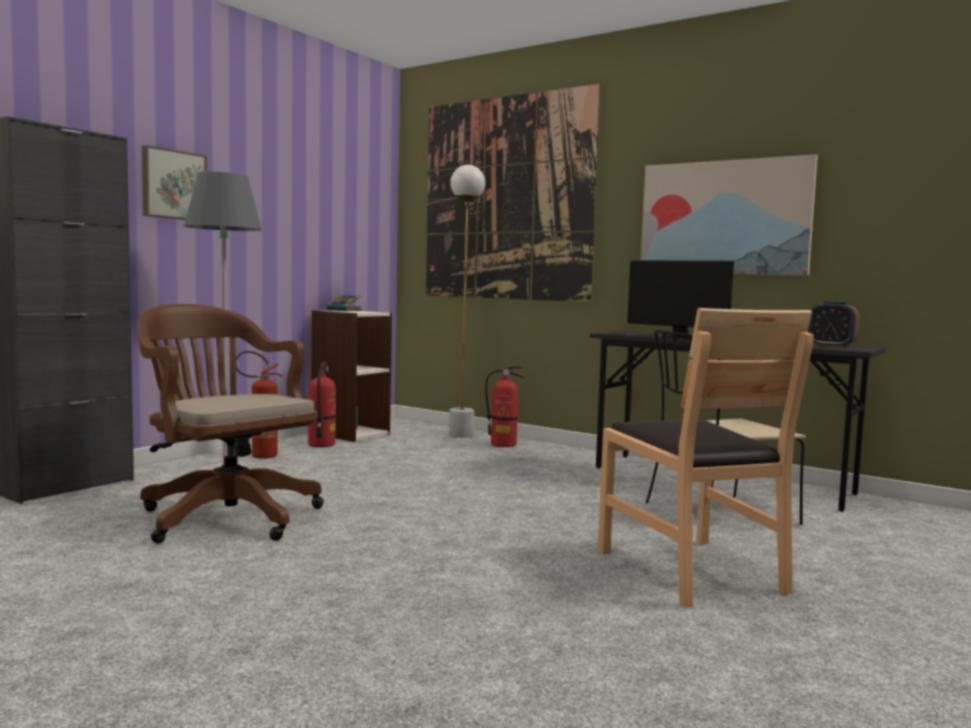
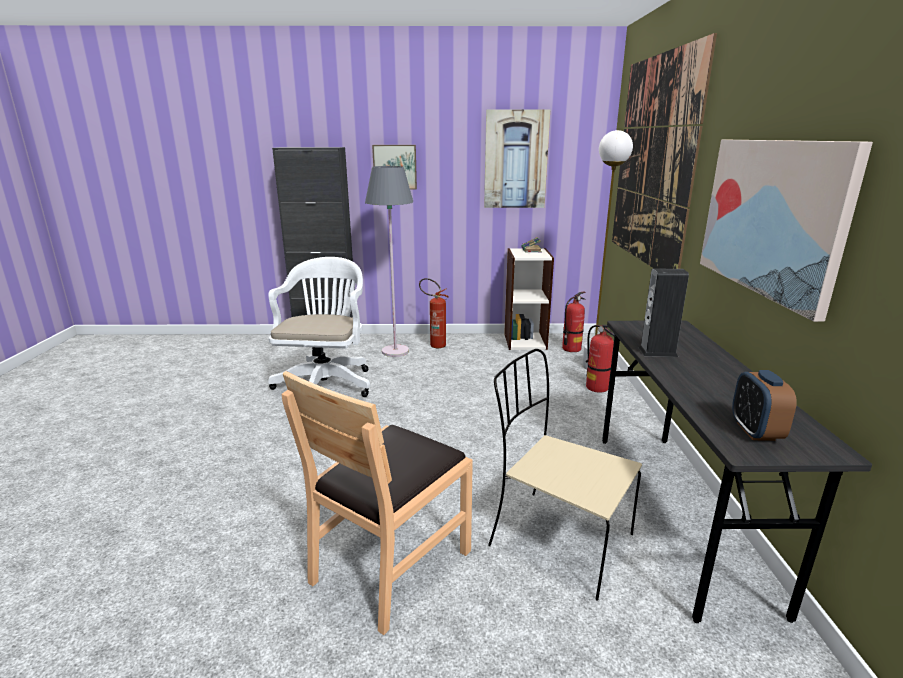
camera: 55 degrees right, 15 degrees up
brown office chair [137,304,324,544] -> white office chair [268,257,370,397]
fire extinguisher [308,362,336,447] -> fire extinguisher moved to [562,292,586,352]
monitor [627,260,734,339] -> speaker [638,268,689,357]
none -> picture [484,109,550,208]

